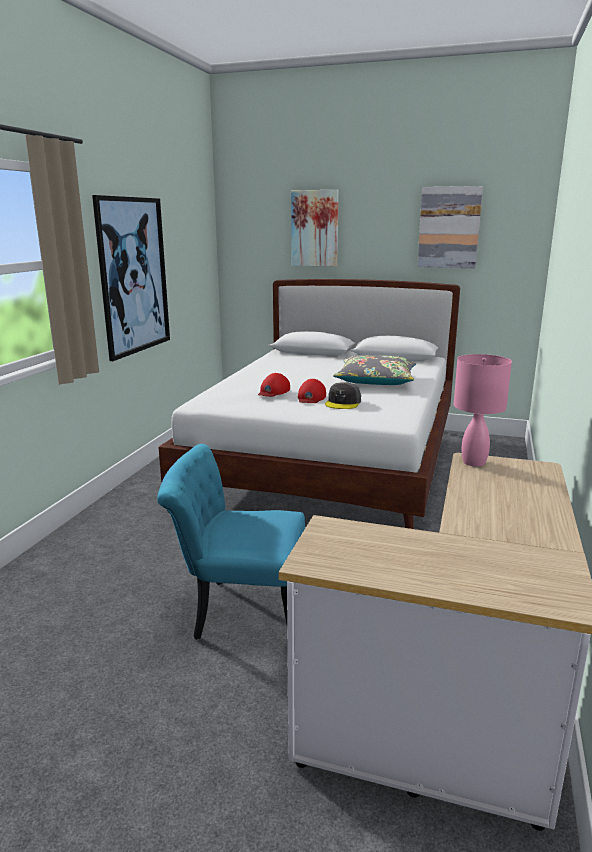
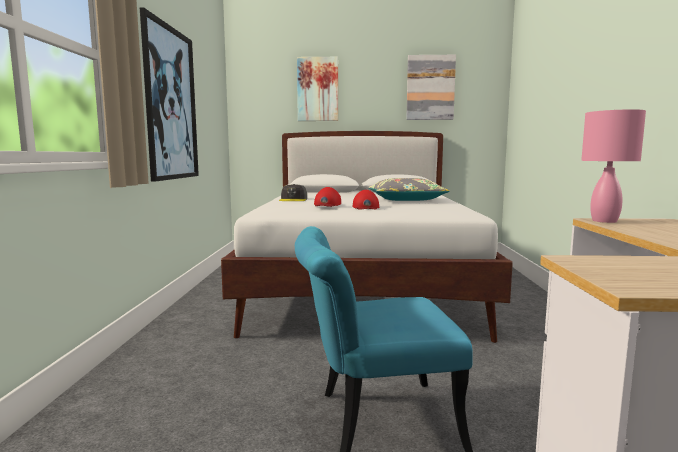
camera: 15 degrees left, 10 degrees down
grey cap [325,382,361,409] -> grey cap moved to [279,184,307,201]

